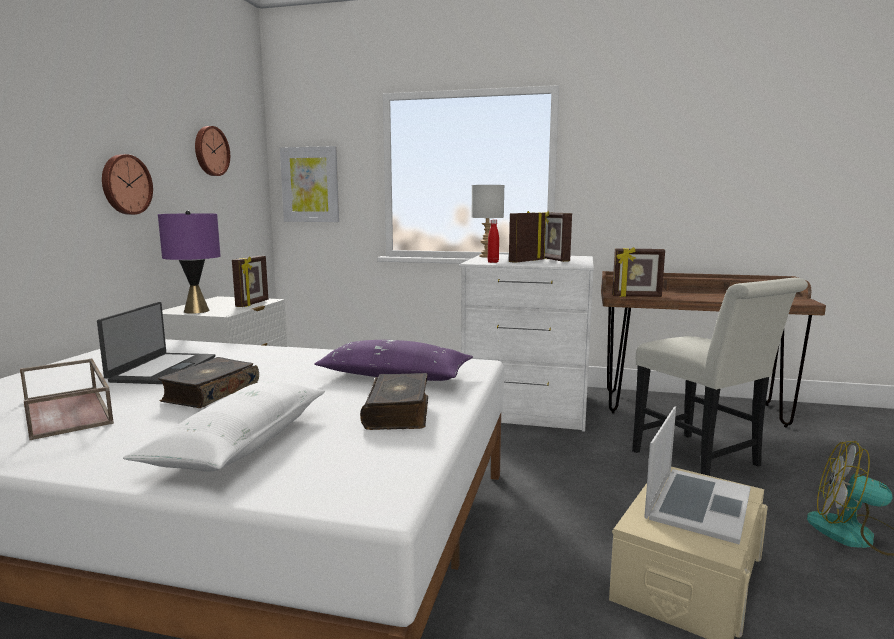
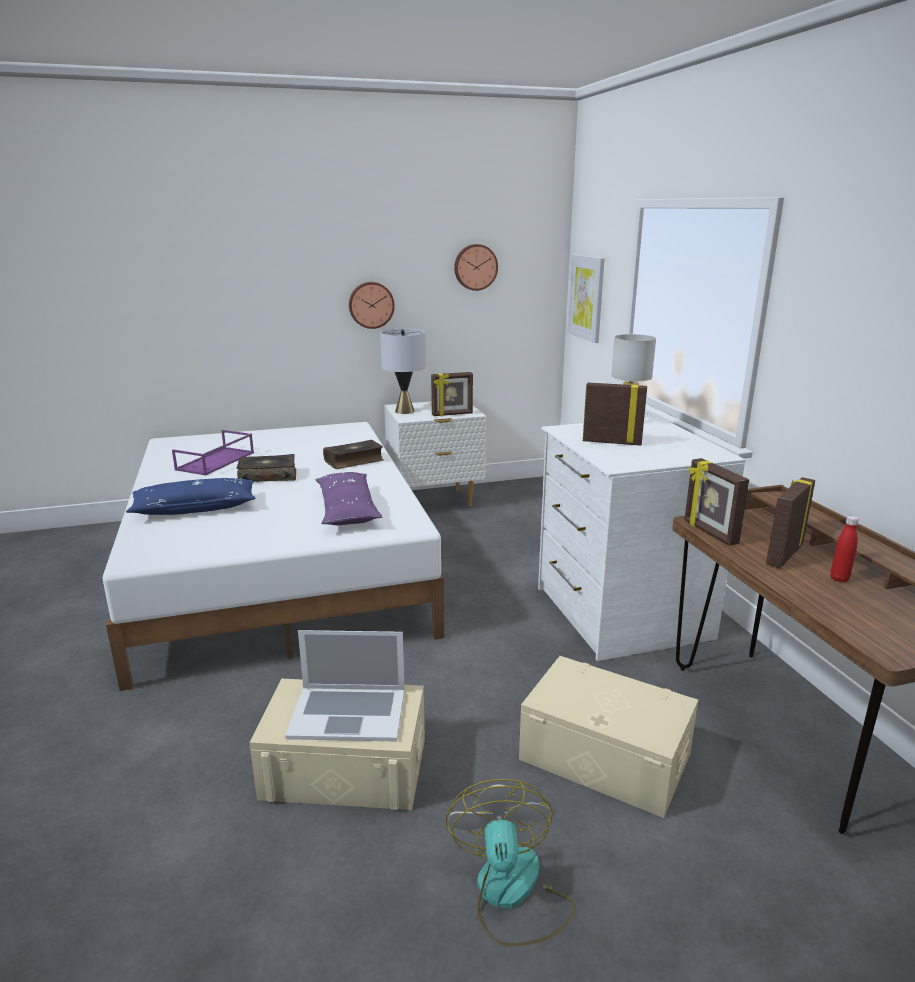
camera: 60 degrees right, 10 degrees up
brown tray [20,359,114,441] -> purple tray [172,430,254,476]
laptop [97,302,215,384] -> none
white pillow [123,381,325,472] -> blue pillow [126,478,256,515]
purple table lamp [158,210,221,314] -> grey table lamp [380,329,426,414]
book [360,373,428,430] -> book moved to [323,440,383,469]
red bottle [488,219,499,263] -> red bottle moved to [830,516,859,583]
picture frame [541,211,572,262] -> picture frame moved to [766,477,815,569]
white chair [632,278,808,476] -> beige storage box [519,656,698,818]

